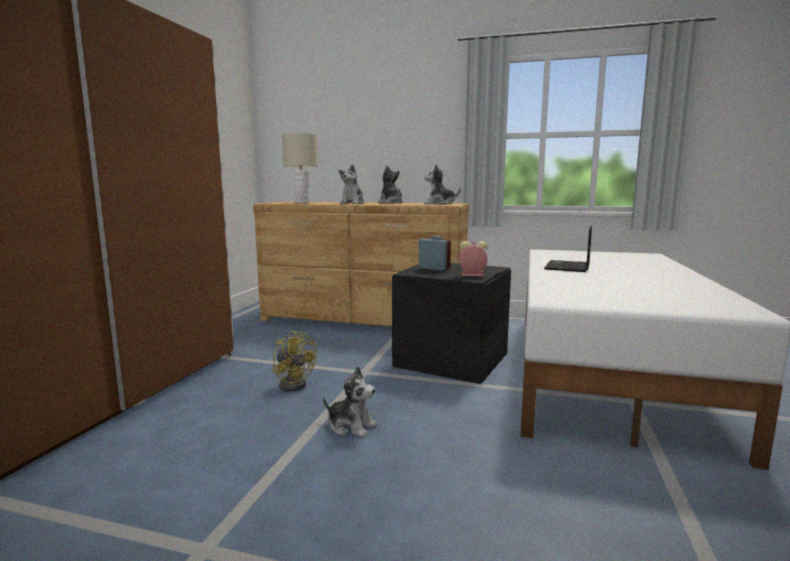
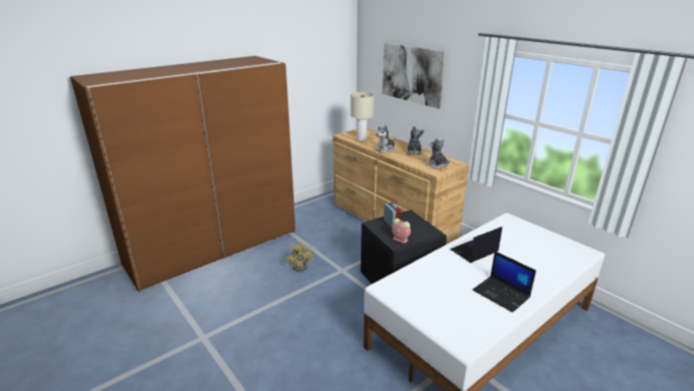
camera: 35 degrees right, 15 degrees up
plush toy [323,366,377,438] -> none
none -> picture [382,43,446,109]
none -> laptop [473,251,536,313]

